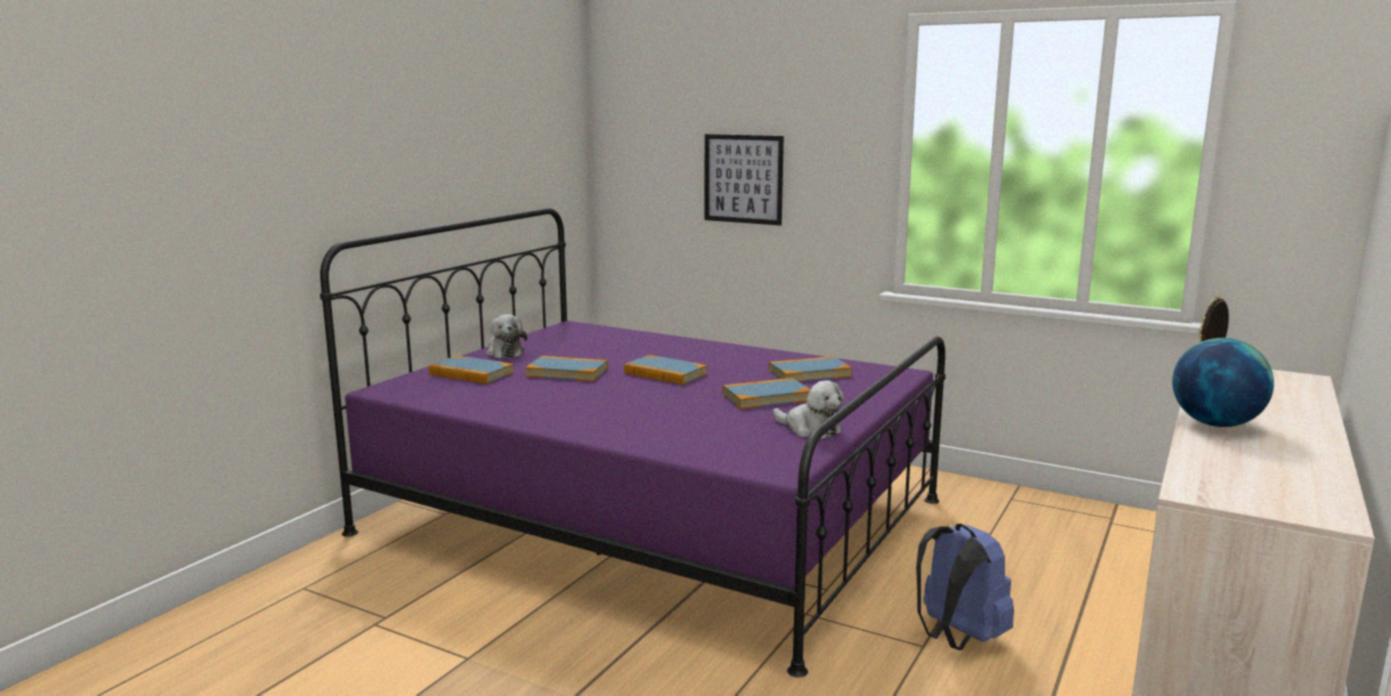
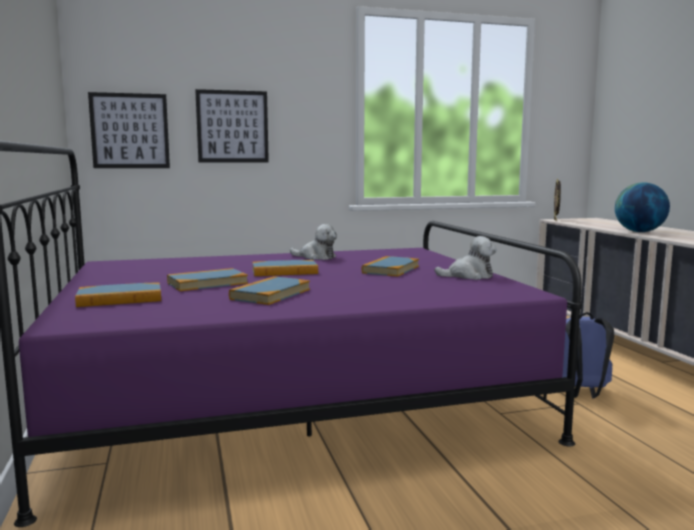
camera: 45 degrees left, 5 degrees down
plush toy [486,314,527,358] -> plush toy moved to [290,224,337,260]
book [769,356,852,382] -> book moved to [229,276,310,305]
none -> picture [88,92,170,168]

